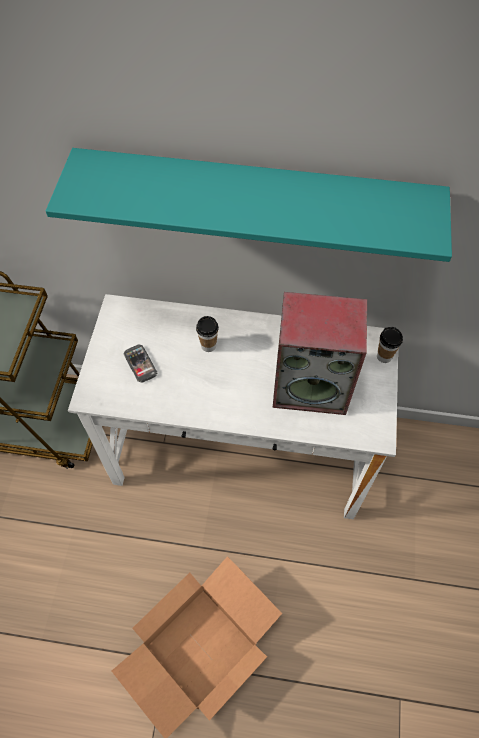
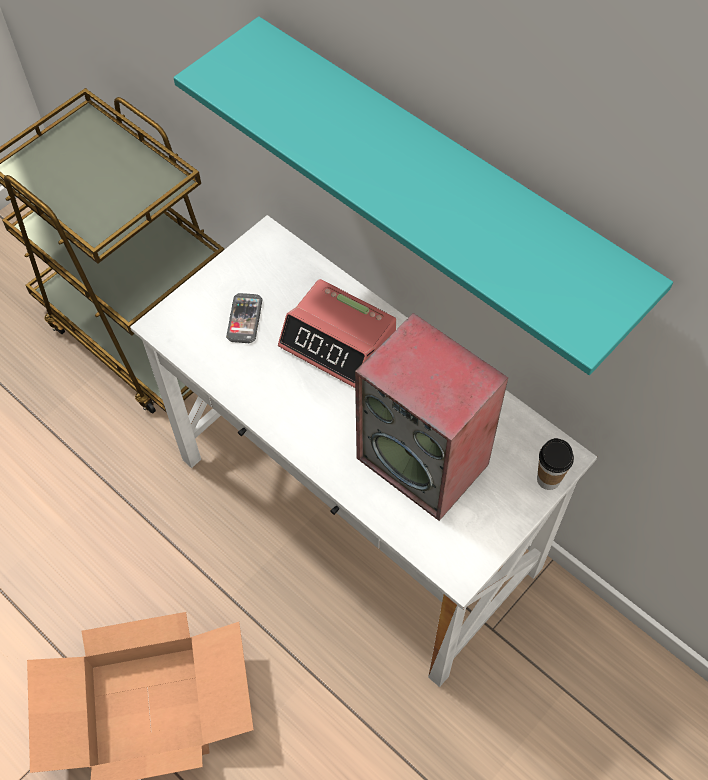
camera: 35 degrees right, 0 degrees up
cup [196,316,219,352] -> alarm clock [278,279,396,388]

